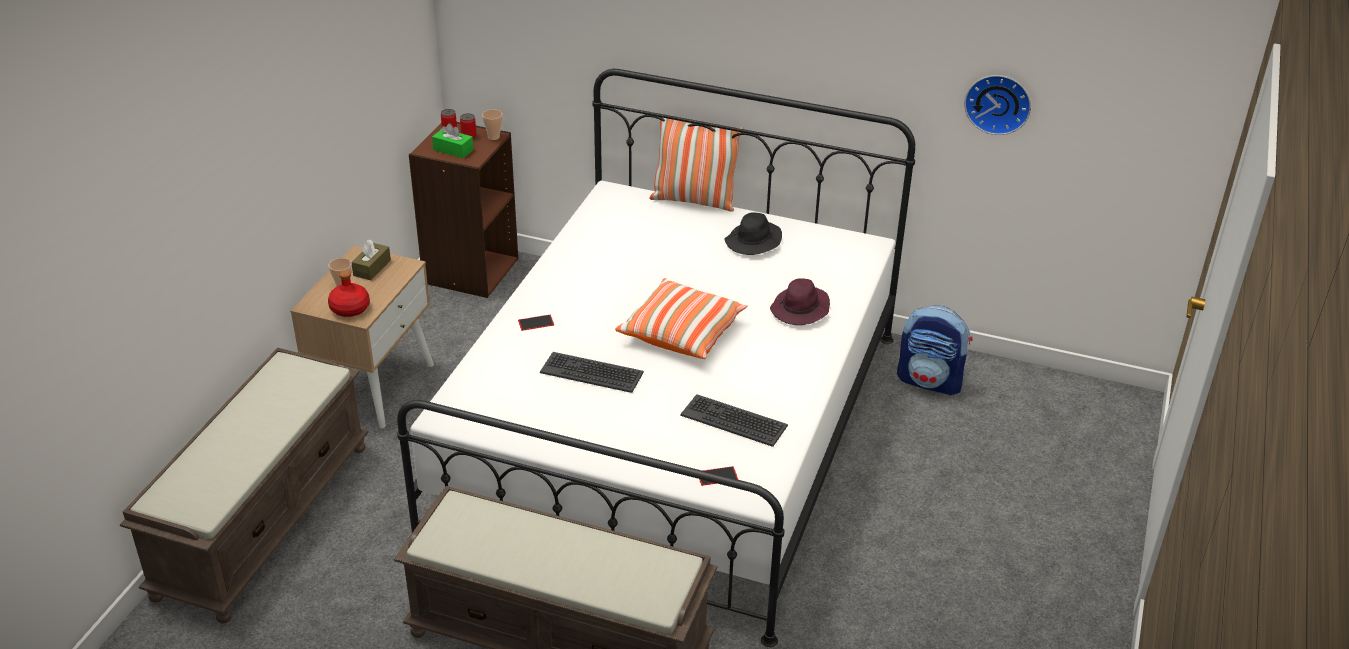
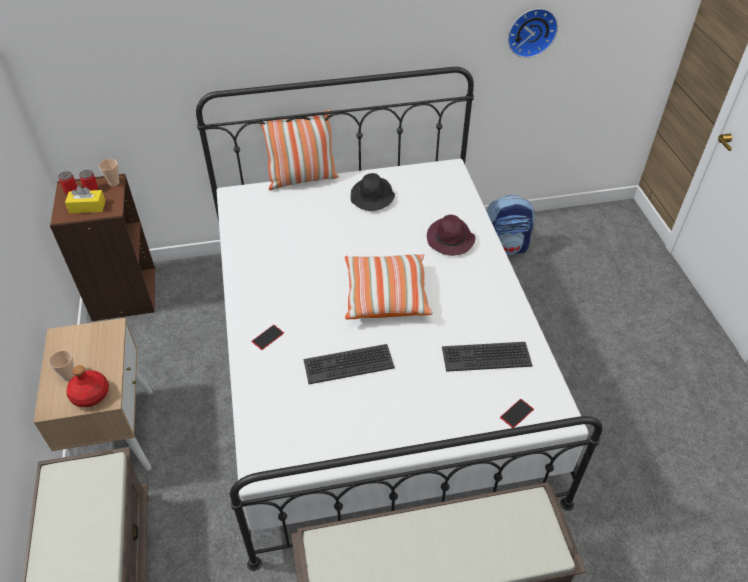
camera: 30 degrees left, 10 degrees up
brown tissue box [351,240,391,280] -> none
green tissue box [432,124,474,158] -> yellow tissue box [65,186,105,213]

